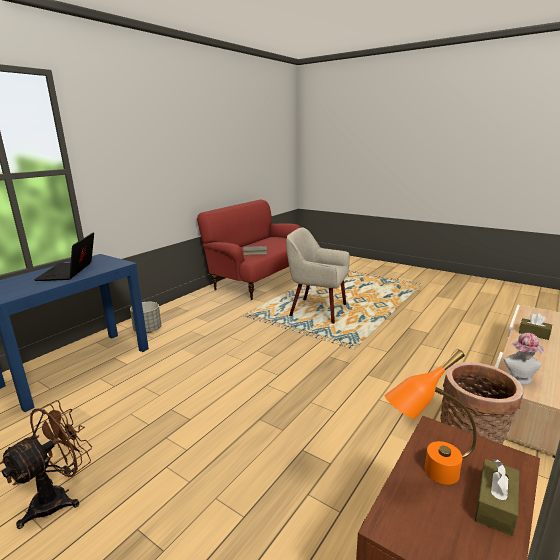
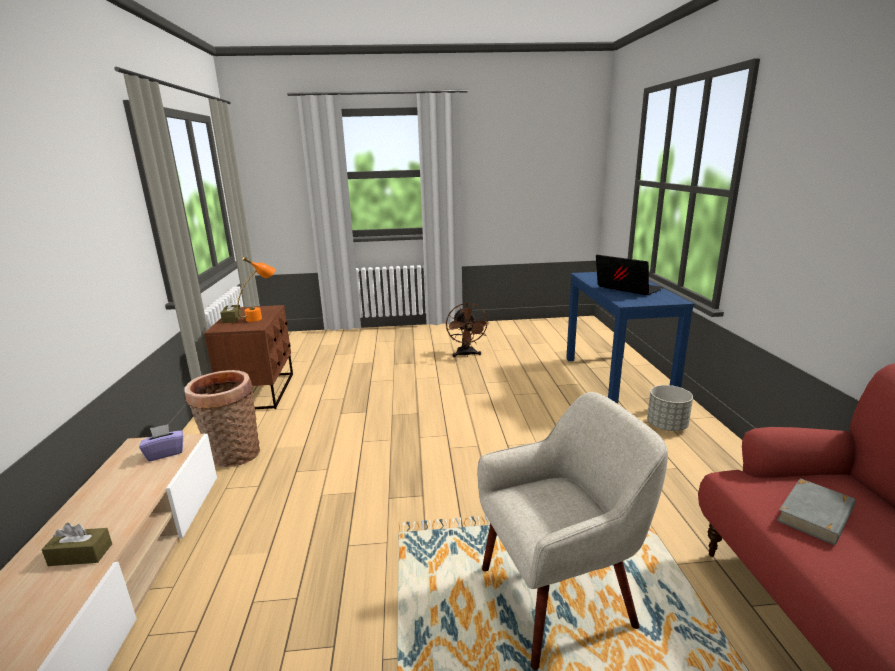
camera: 140 degrees right, 0 degrees up
hat [504,333,544,385] -> purple tissue box [139,424,183,461]

